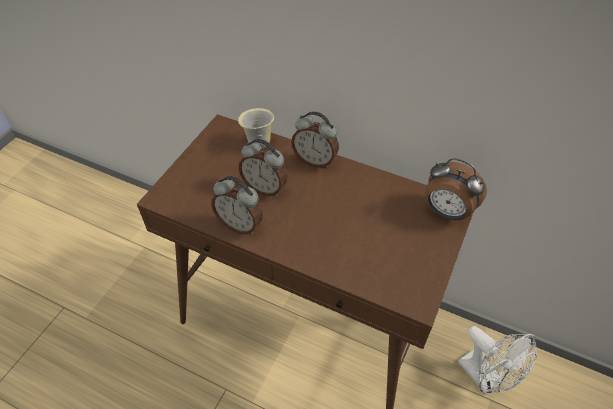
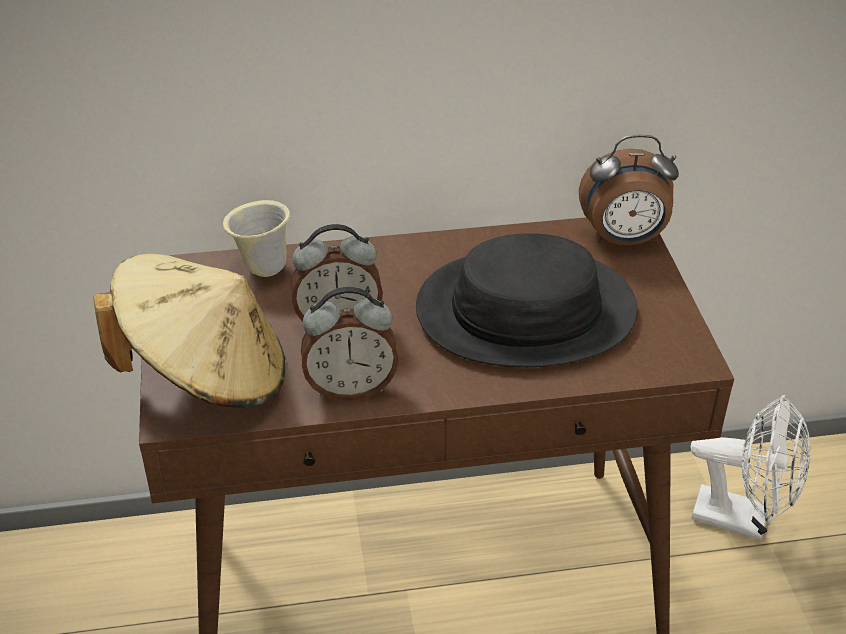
camera: 35 degrees left, 10 degrees down
alarm clock [291,111,339,168] -> none
none -> beige hat [93,253,285,408]
none -> black hat [416,233,637,367]

